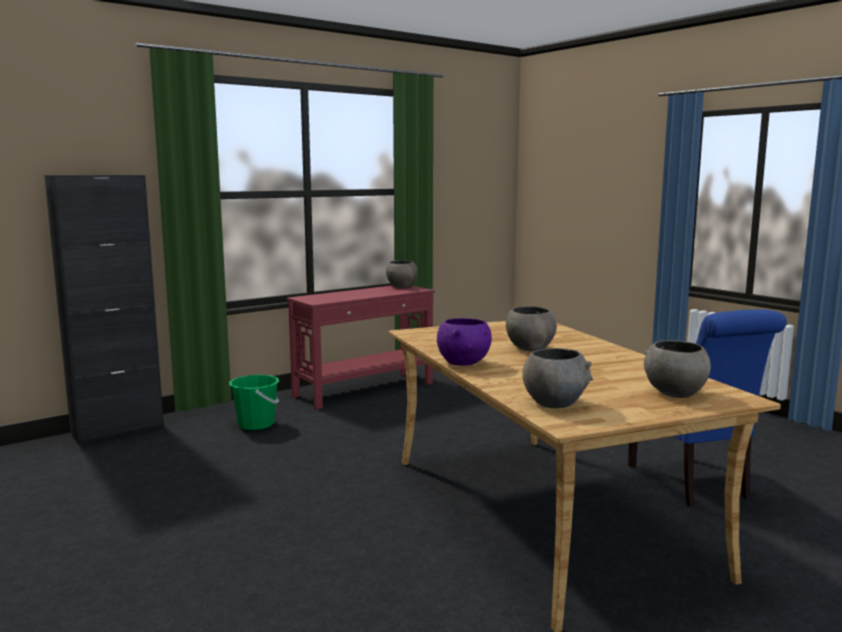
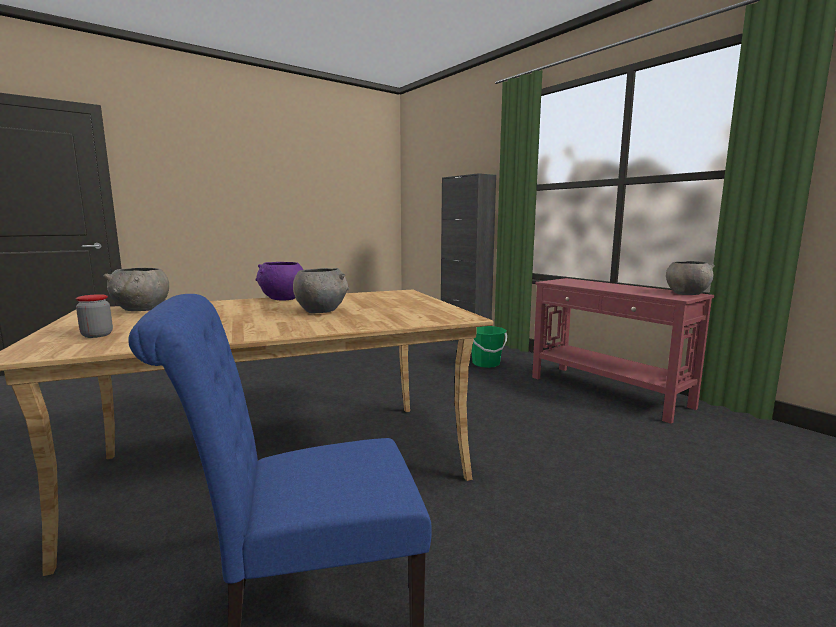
camera: 90 degrees right, 0 degrees up
grey bowl [644,340,711,398] -> jar [76,294,113,338]

